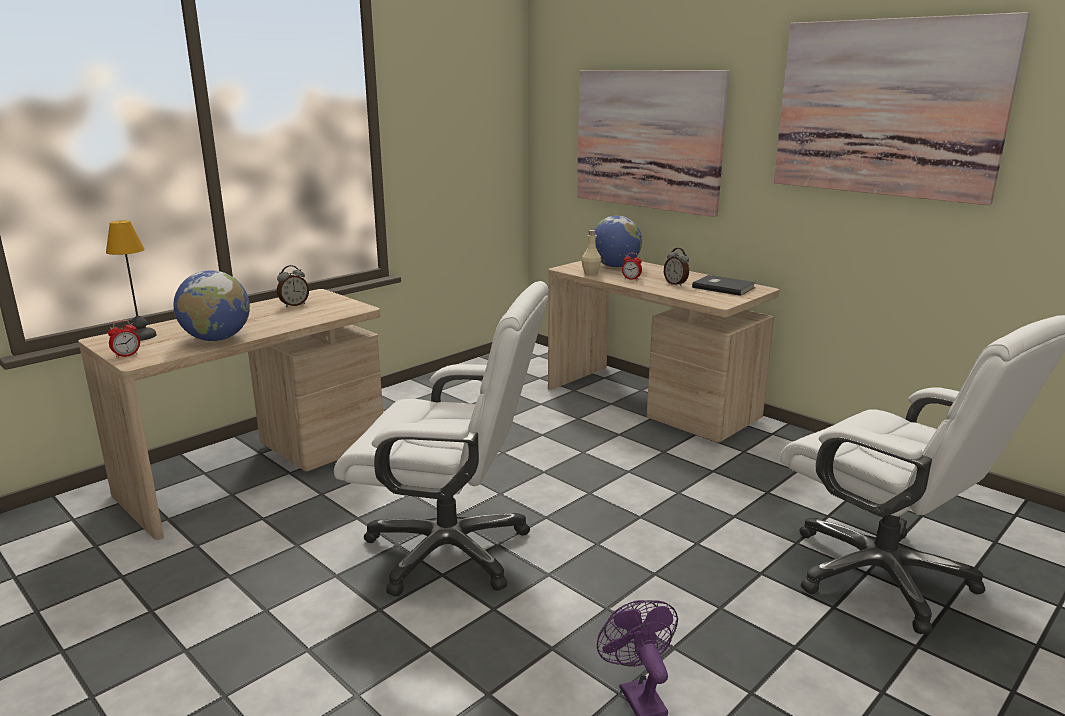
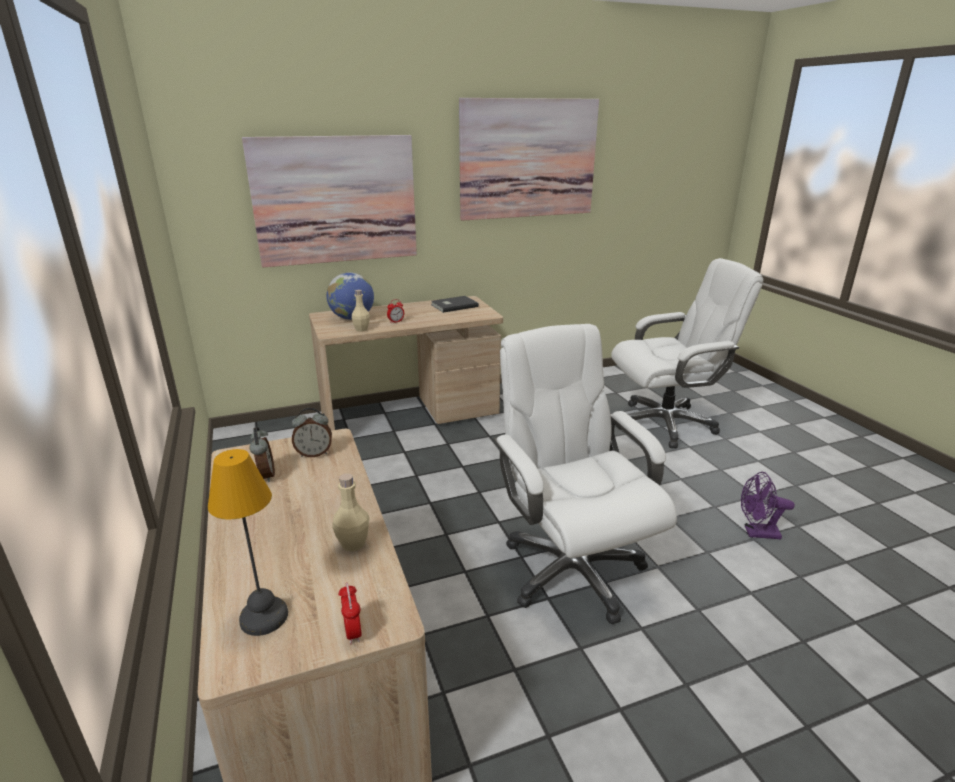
camera: 65 degrees left, 5 degrees up
globe [173,271,250,341] -> beige bottle [332,473,369,552]
white office chair [334,281,549,596] -> white office chair turned 60 degrees counterclockwise [493,324,677,625]
alarm clock [664,248,689,286] -> alarm clock moved to [292,408,332,457]

